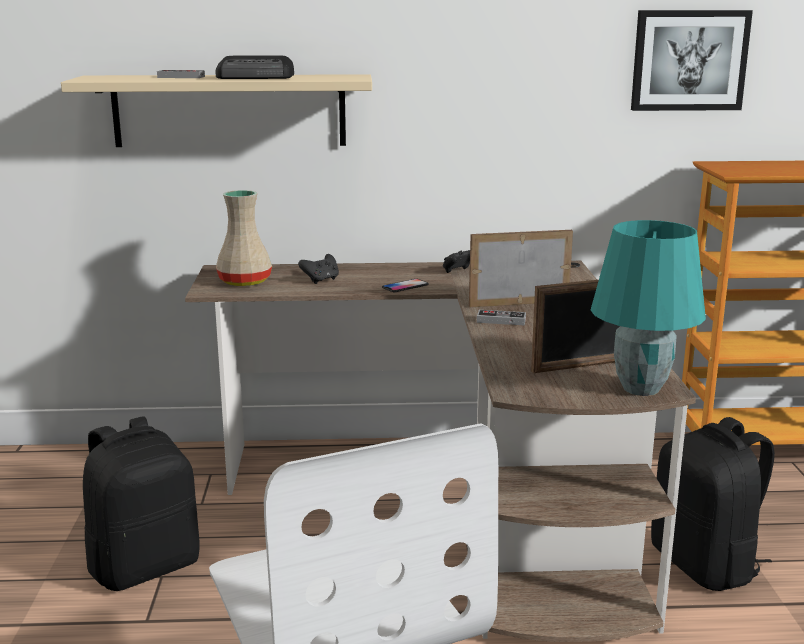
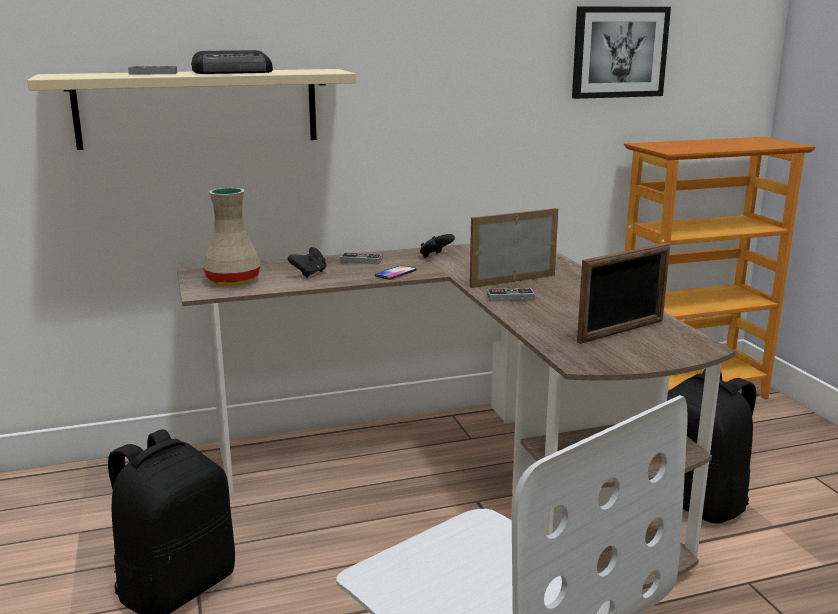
camera: 15 degrees left, 0 degrees up
turquoise table lamp [591,220,706,396] -> none
none -> game controller [340,253,382,264]

